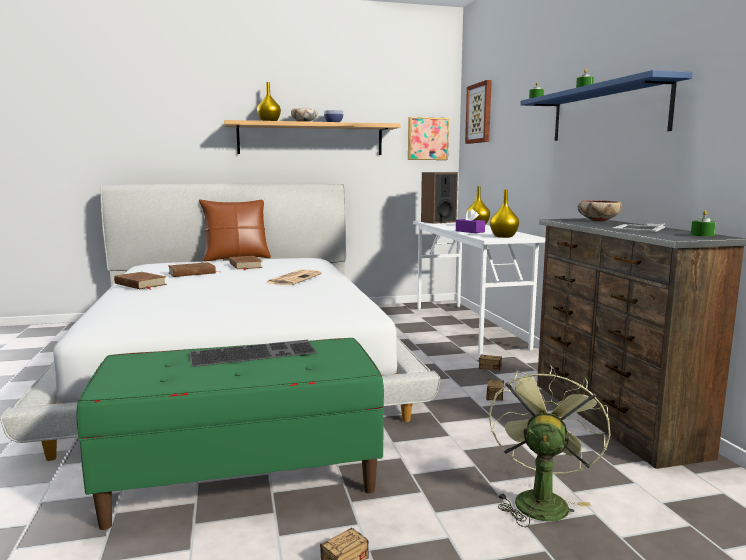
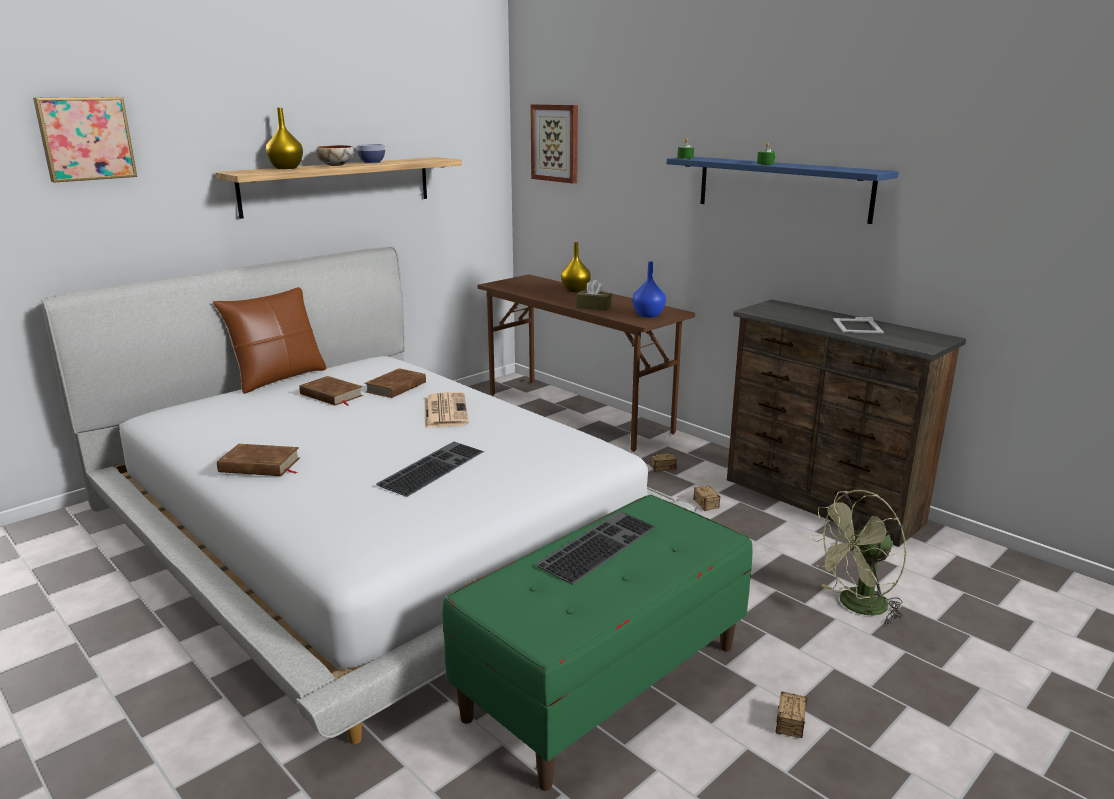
camera: 30 degrees left, 10 degrees up
brown book [168,262,216,277] -> brown book moved to [365,368,426,398]
picture [408,117,449,160] -> picture moved to [33,97,137,182]
white desk [413,221,545,355] -> brown desk [478,275,695,452]
speaker [421,172,458,224] -> none
purple tissue box [456,209,485,233] -> brown tissue box [576,280,612,311]
green fan [489,365,611,527] -> green fan turned 105 degrees counterclockwise [810,490,907,626]
yellow vase [490,190,519,238] -> blue vase [632,261,666,318]
bowl [577,200,622,222] -> none
green candle [691,210,716,237] -> none
none -> keyboard [376,441,484,497]

